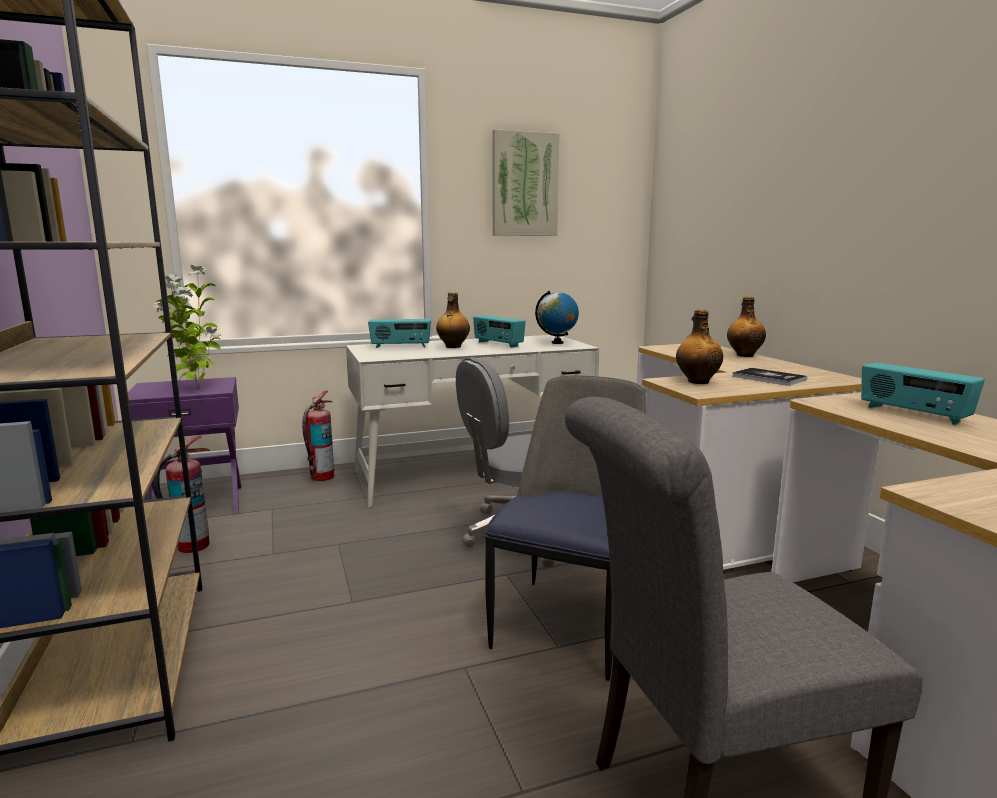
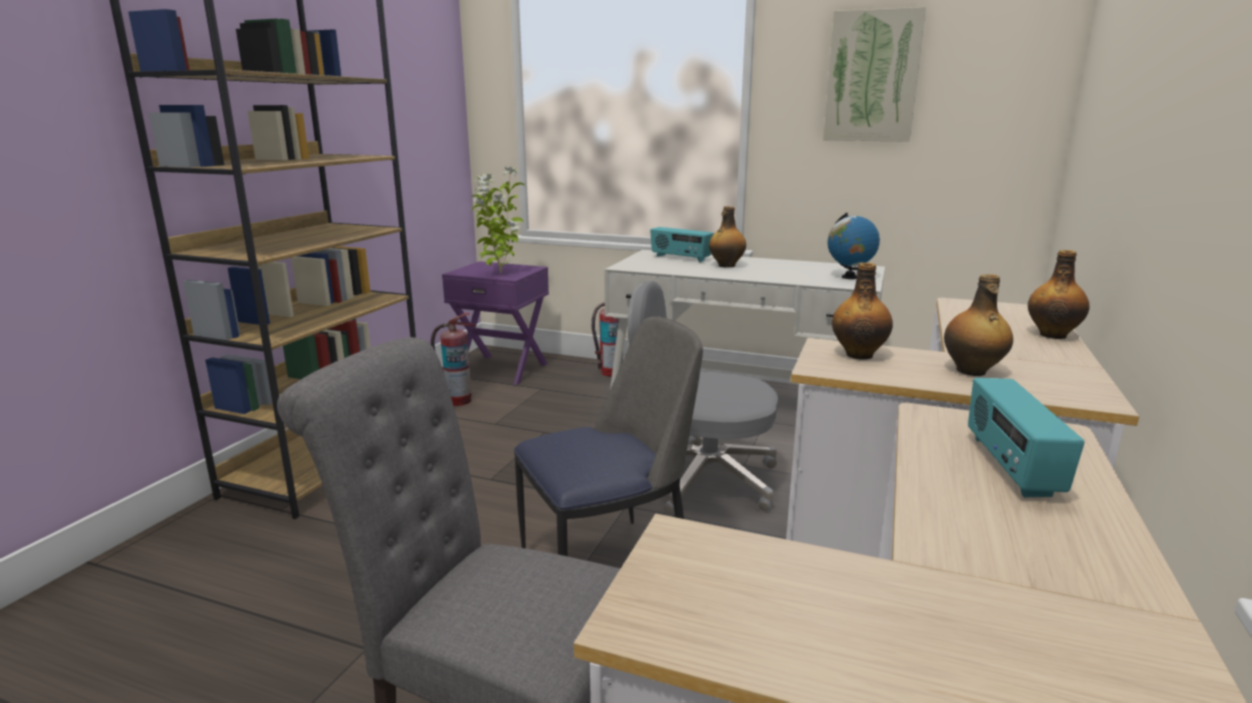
camera: 40 degrees right, 5 degrees up
radio [473,315,526,348] -> none
book [732,368,807,386] -> bottle [944,274,1013,376]

